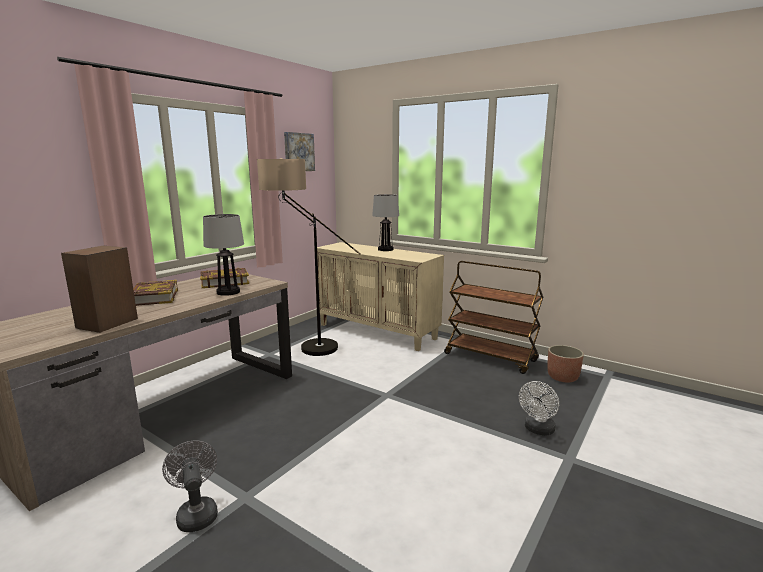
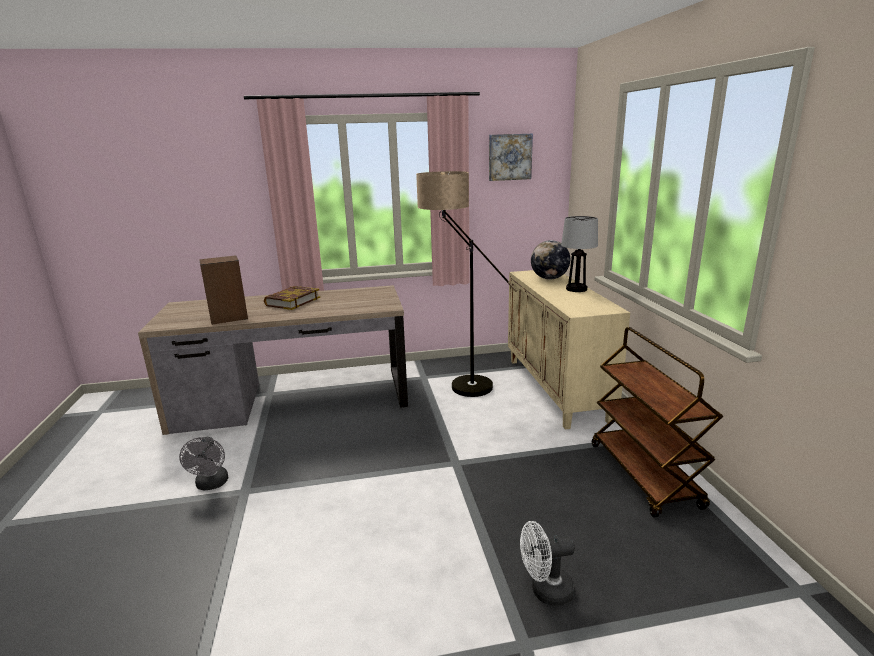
camera: 45 degrees right, 5 degrees up
grey fan [162,441,218,532] -> grey fan turned 150 degrees clockwise [179,437,228,490]
book [200,268,249,288] -> none
table lamp [203,214,244,296] -> none
planter [547,345,584,382] -> none
none -> globe [531,240,570,280]

